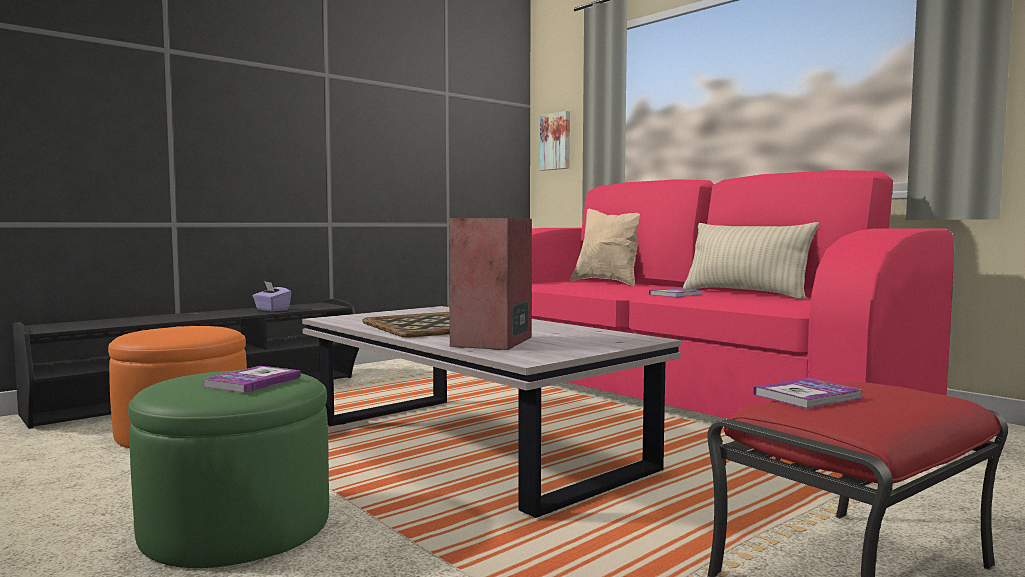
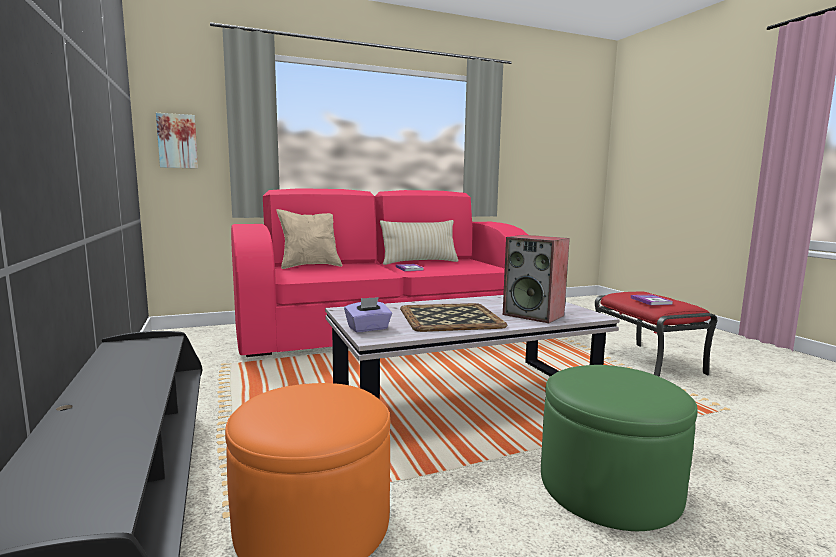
camera: 70 degrees left, 5 degrees up
book [203,366,301,393] -> none
purple tissue box [253,281,291,312] -> purple tissue box moved to [344,297,392,332]

